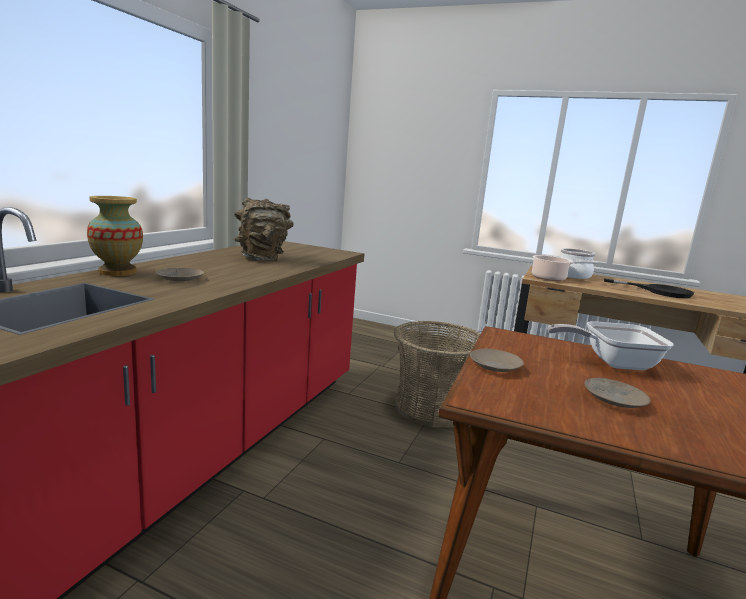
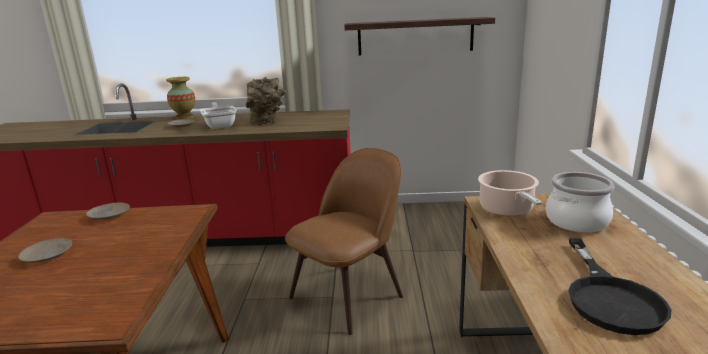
camera: 70 degrees right, 5 degrees up
basket [394,321,480,427] -> brown chair [285,148,403,335]
frying pan [547,321,674,370] -> frying pan moved to [200,102,237,129]
none -> shelf [344,17,495,55]

